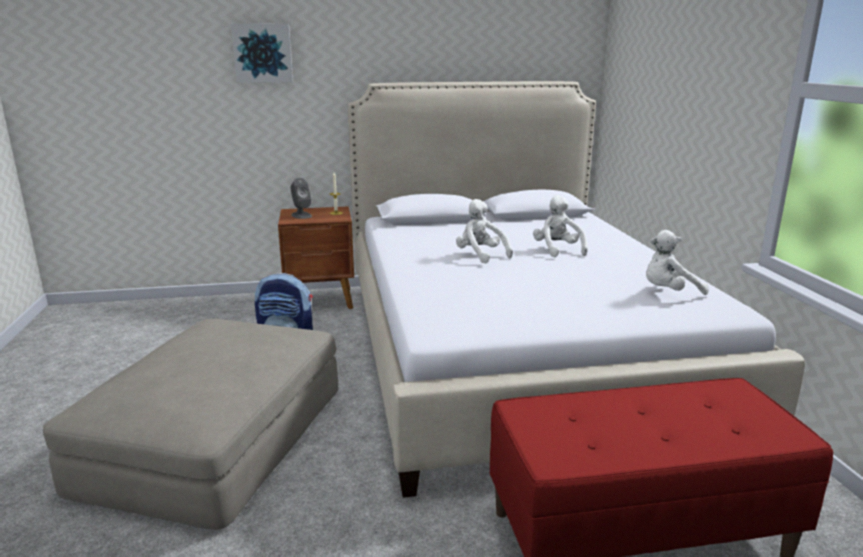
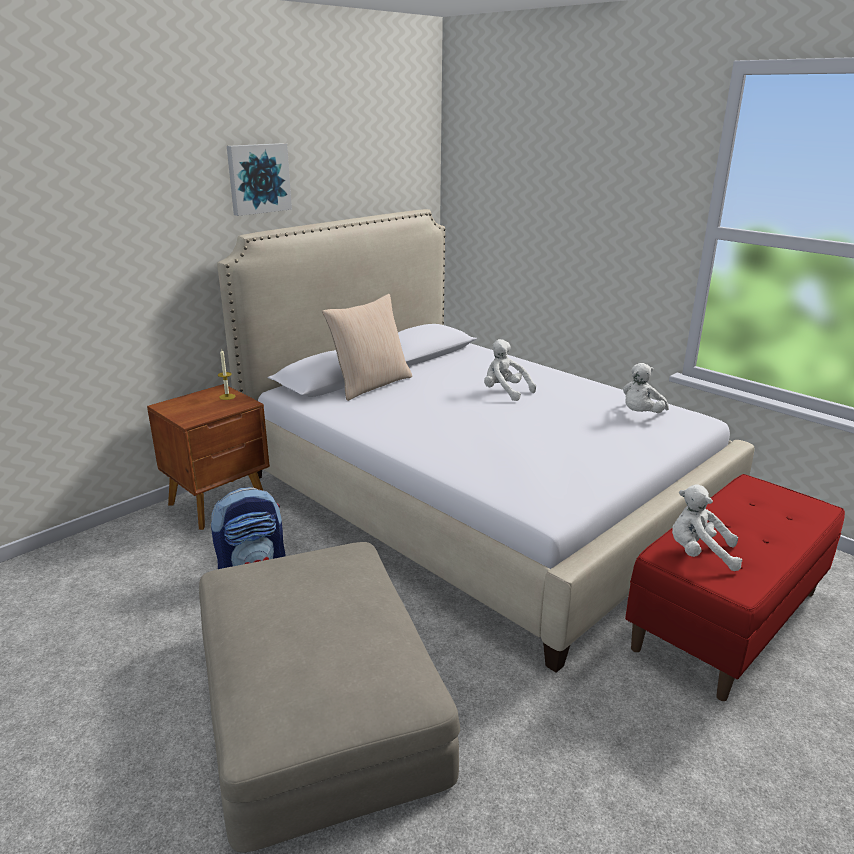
camera: 35 degrees left, 5 degrees up
picture [231,23,293,83] -> picture moved to [227,143,292,216]
grey speaker [291,178,312,219] -> none
white plush toy [456,199,513,264] -> white plush toy moved to [672,484,742,571]
none -> beige pillow [322,294,412,401]

